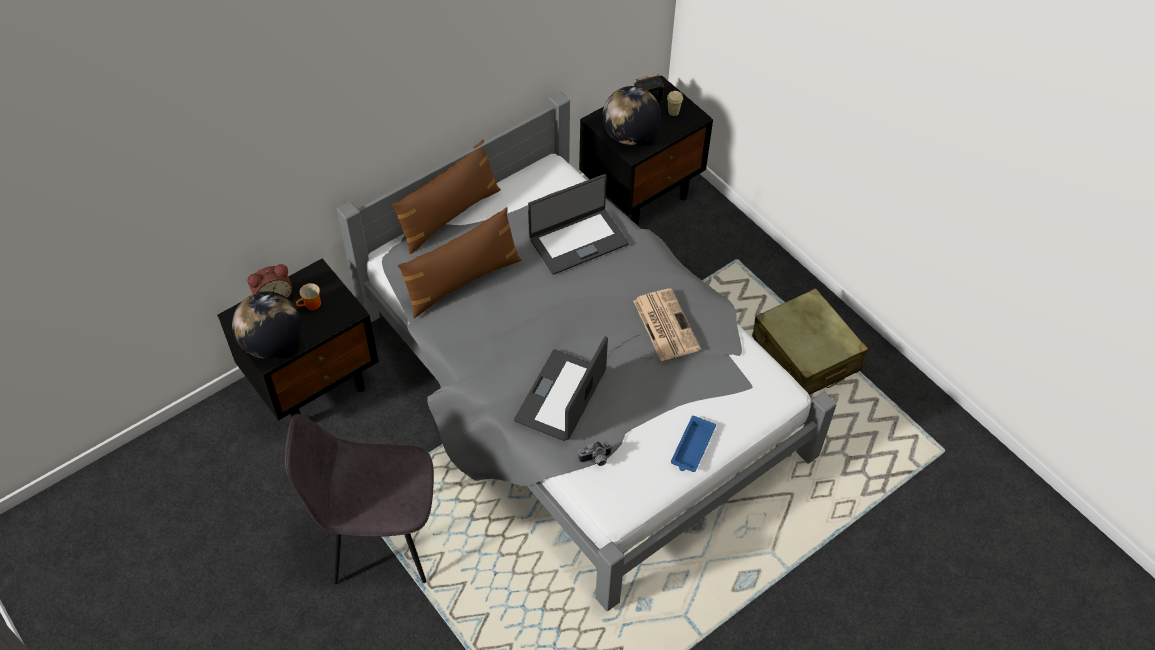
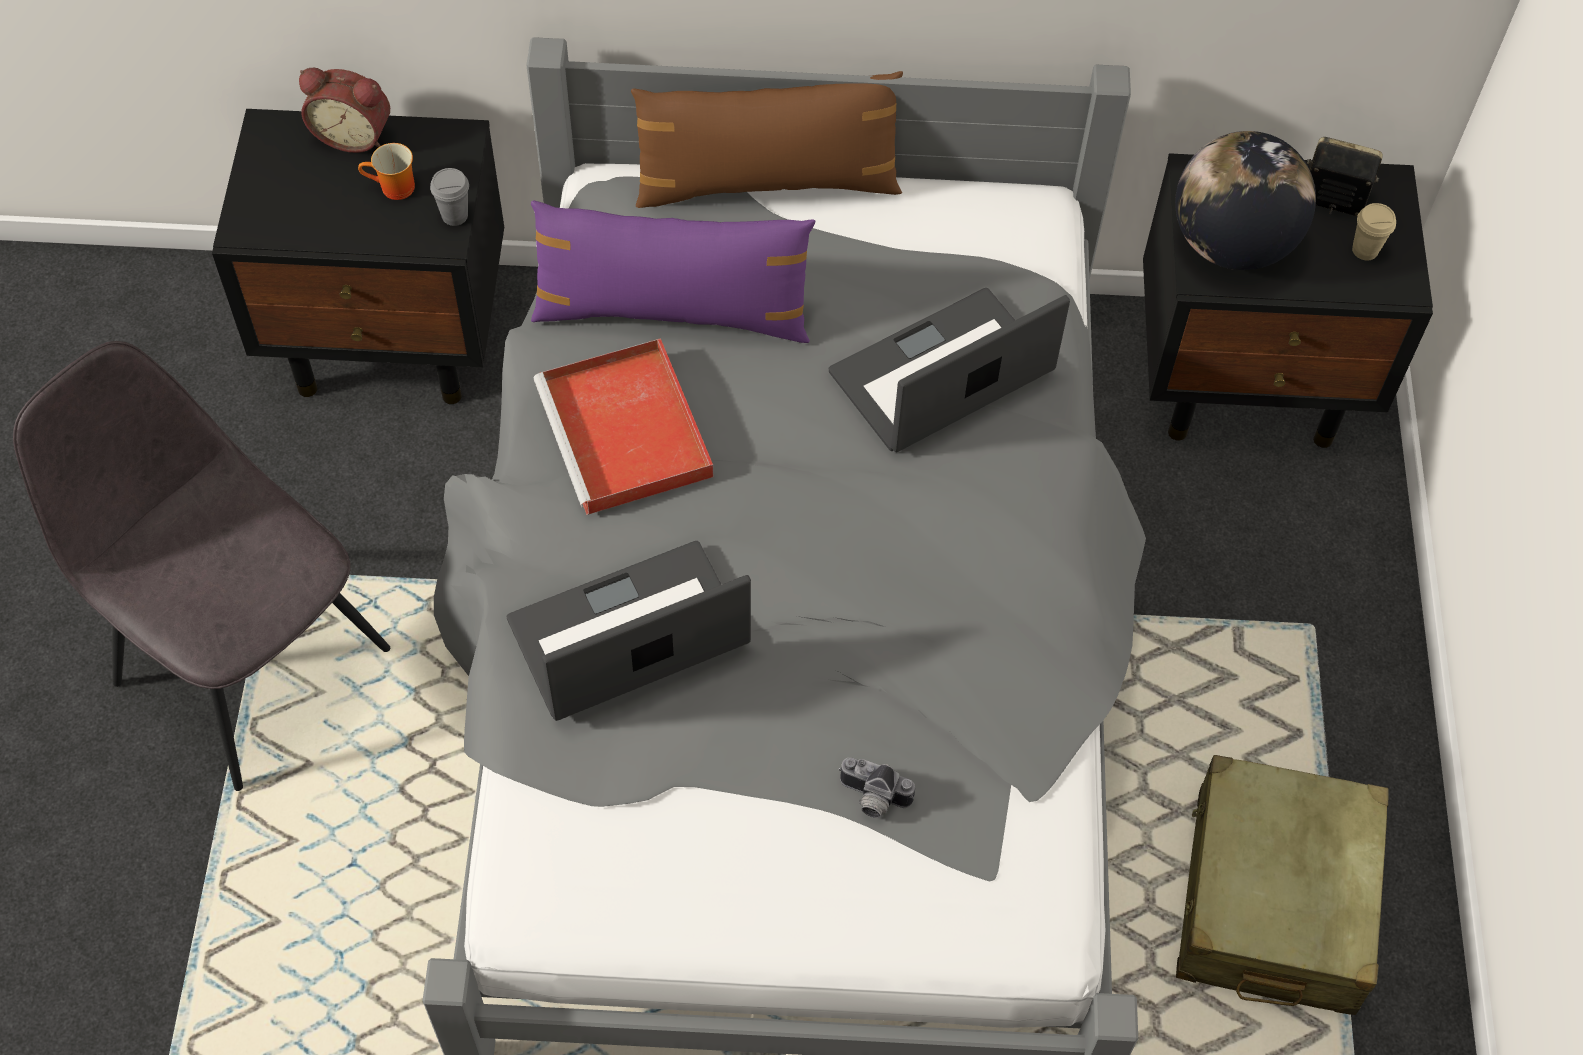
camera: 40 degrees right, 5 degrees up
globe [232,291,301,359] -> none
brown pillow [398,207,522,318] -> purple pillow [531,201,815,343]
laptop [528,174,629,275] -> laptop turned 135 degrees clockwise [829,288,1070,452]
camera [578,441,613,466] -> camera moved to [839,757,915,818]
newspaper [633,288,701,361] -> none
blue tray [671,416,716,472] -> none
none -> grey cup [430,168,469,226]
none -> red tray [534,338,713,515]

